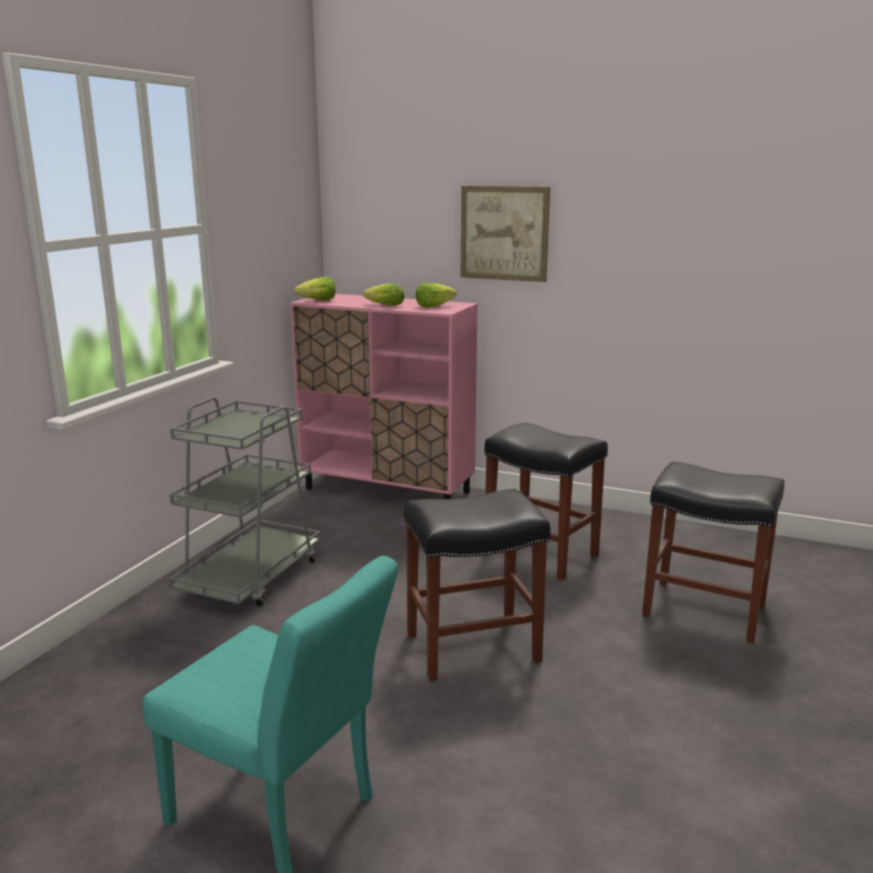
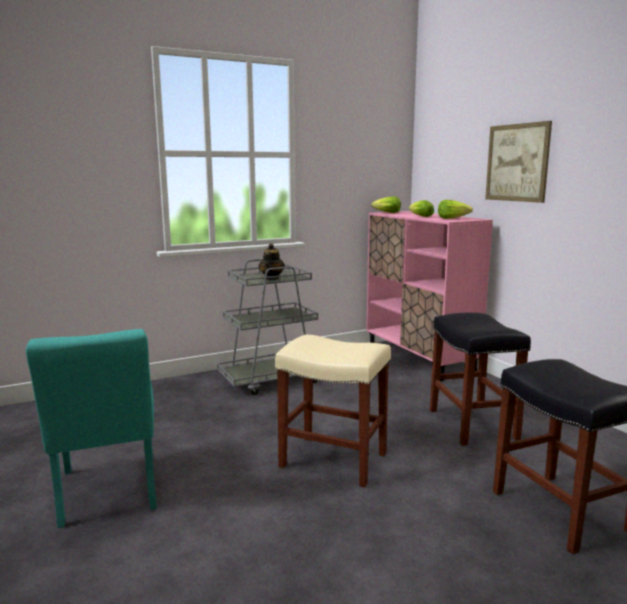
camera: 40 degrees right, 5 degrees down
black stool [404,489,550,681] -> beige stool [275,334,391,488]
none -> teapot [259,243,285,280]

